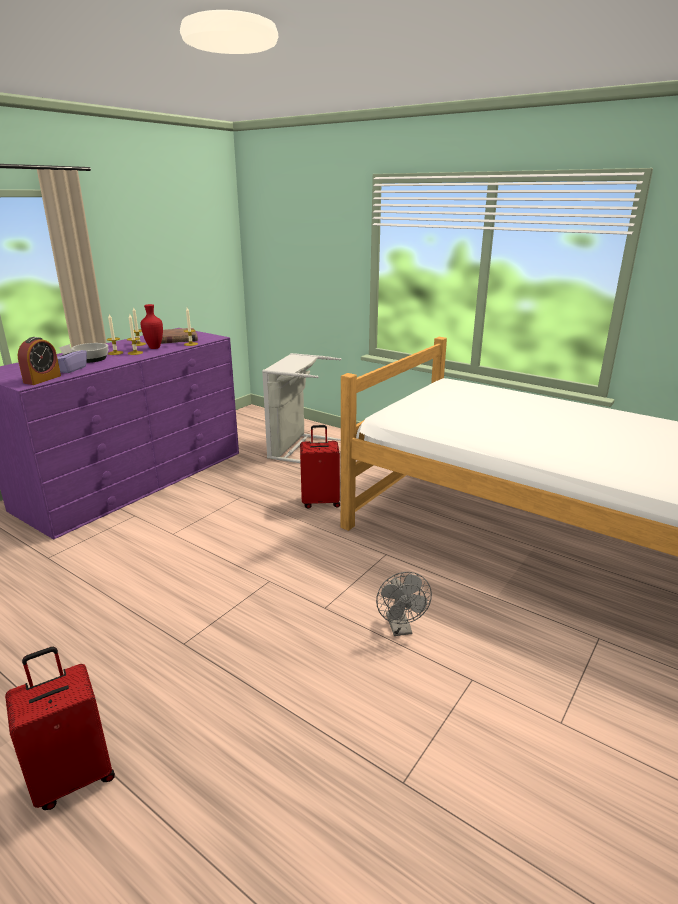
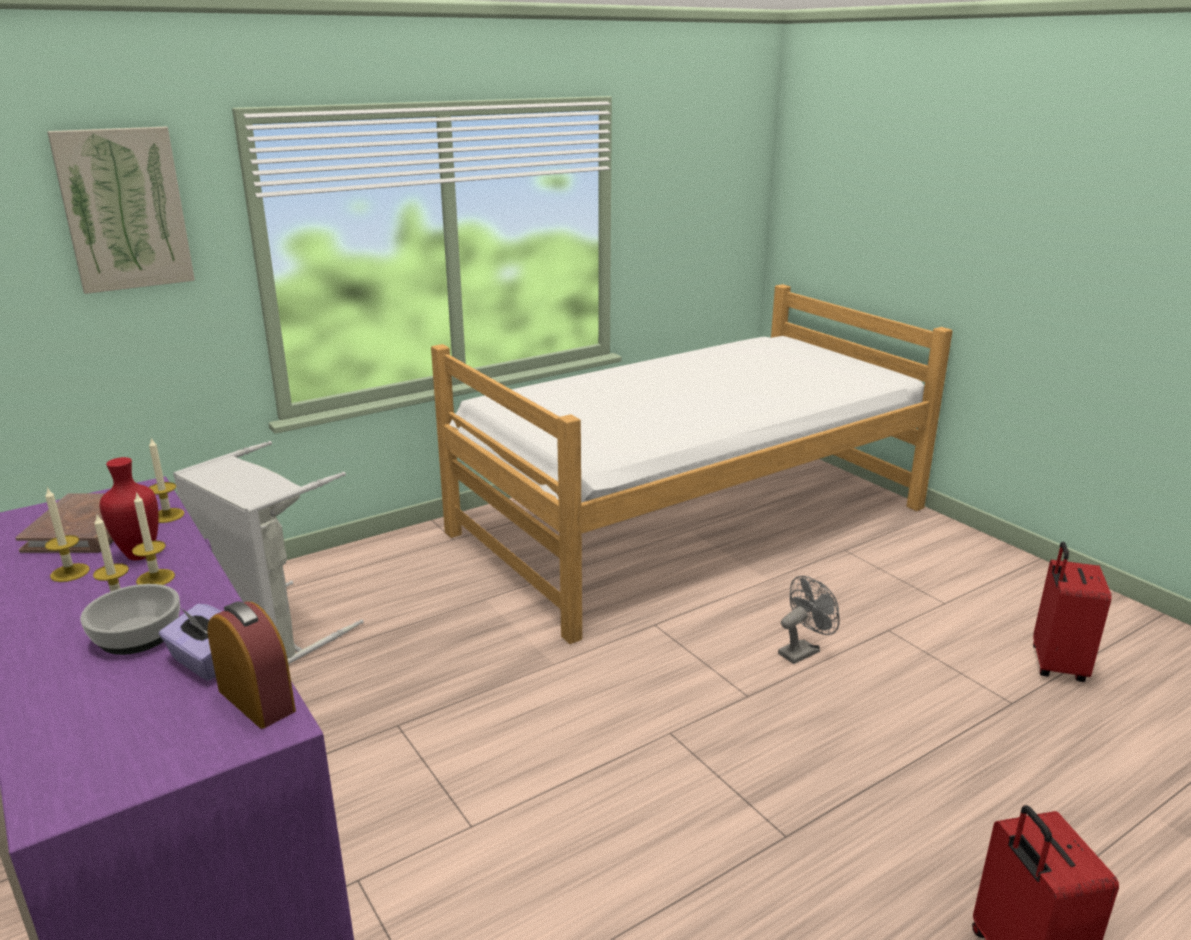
camera: 70 degrees left, 0 degrees up
red suitcase [300,425,340,509] -> red suitcase moved to [1033,542,1112,682]
grey fan [376,572,432,636] -> grey fan turned 45 degrees counterclockwise [778,576,840,664]
none -> picture [47,126,195,294]

